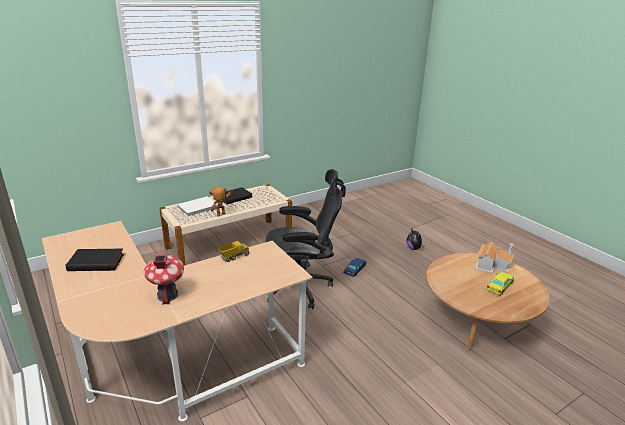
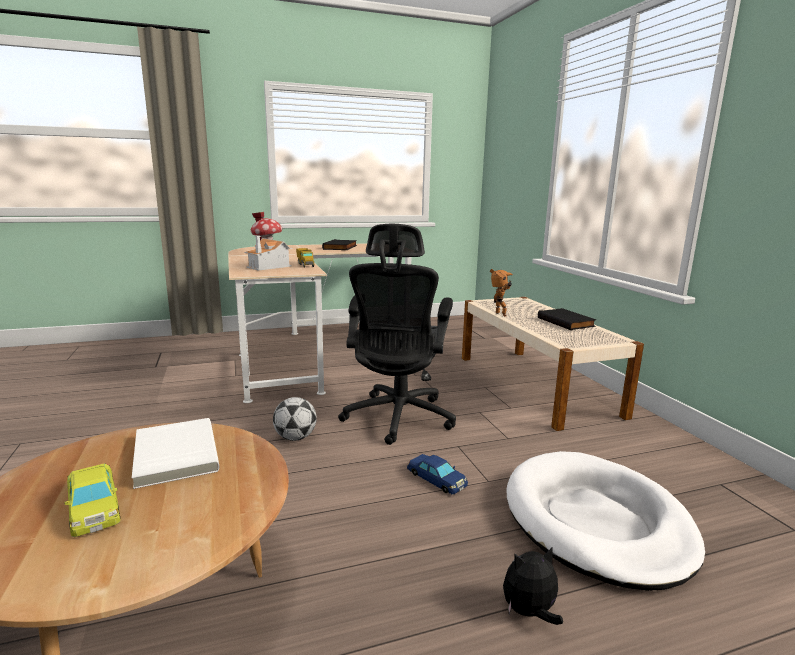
camera: 105 degrees right, 10 degrees down
white book [177,197,218,217] -> white book moved to [132,418,219,489]
toy house [476,242,514,273] -> toy house moved to [244,236,293,271]
none -> football [273,397,317,441]
none -> white dog bed [507,451,705,591]

